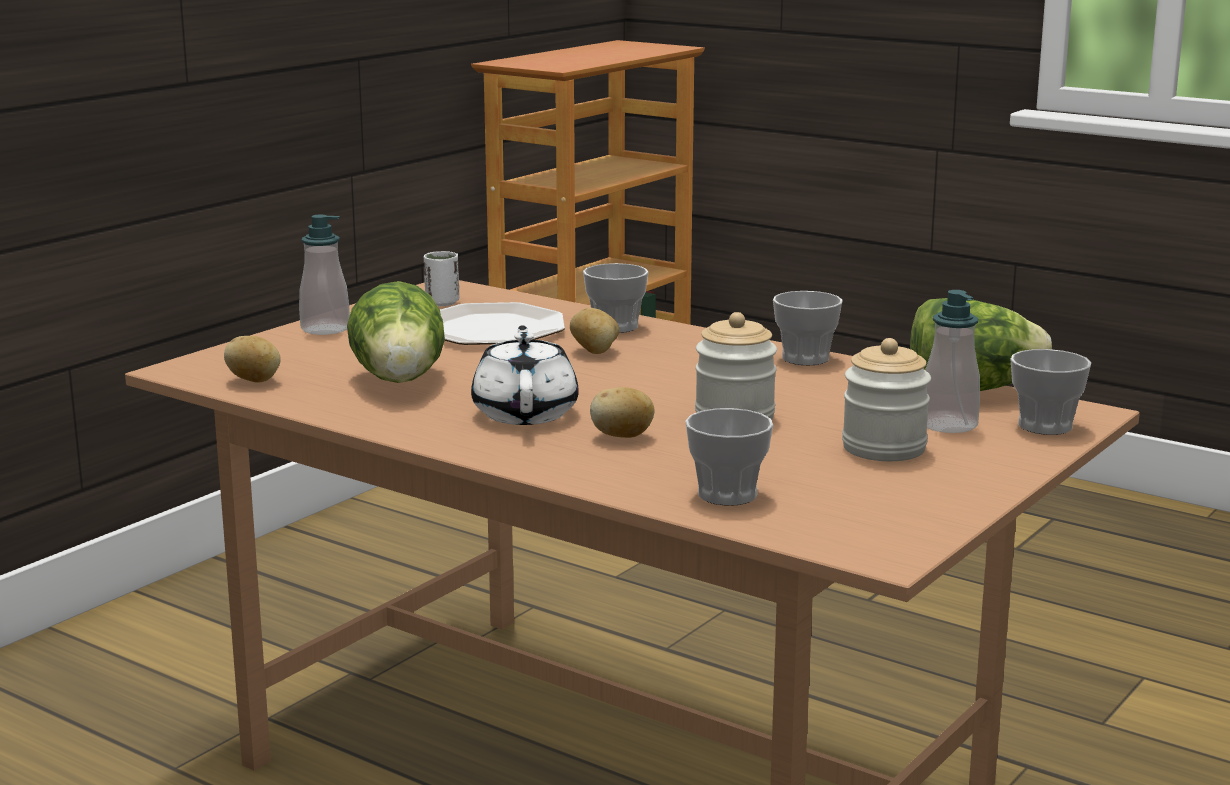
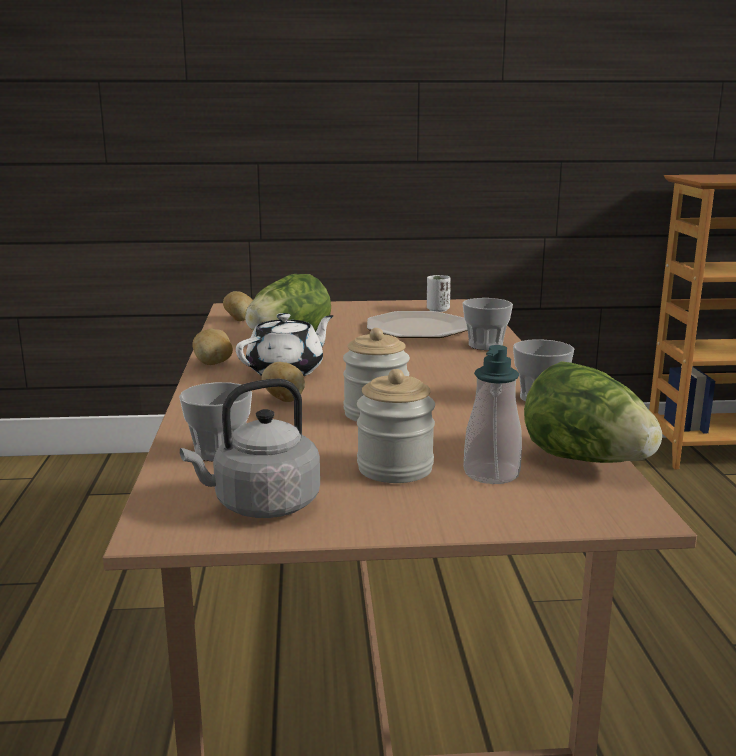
camera: 50 degrees right, 0 degrees up
soap dispenser [299,215,350,335] -> none
potato [570,308,619,354] -> potato moved to [192,329,233,365]
cup [1010,349,1091,435] -> none
none -> grey kettle [180,379,320,518]

